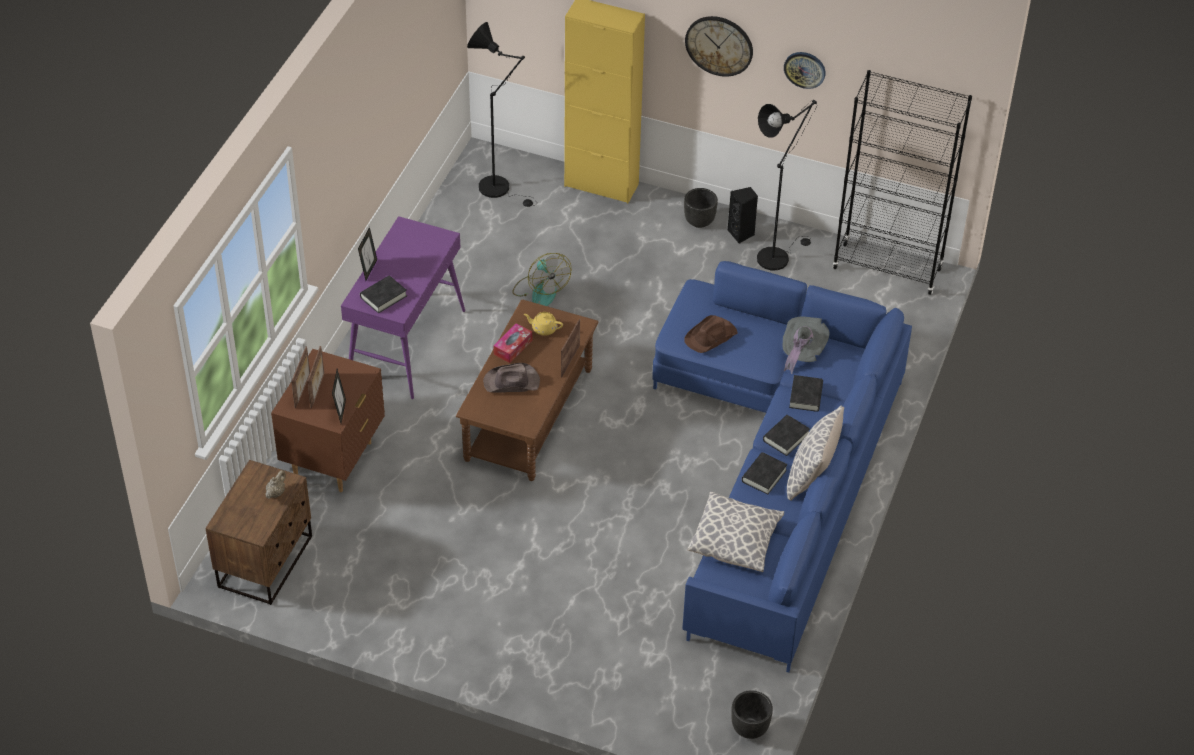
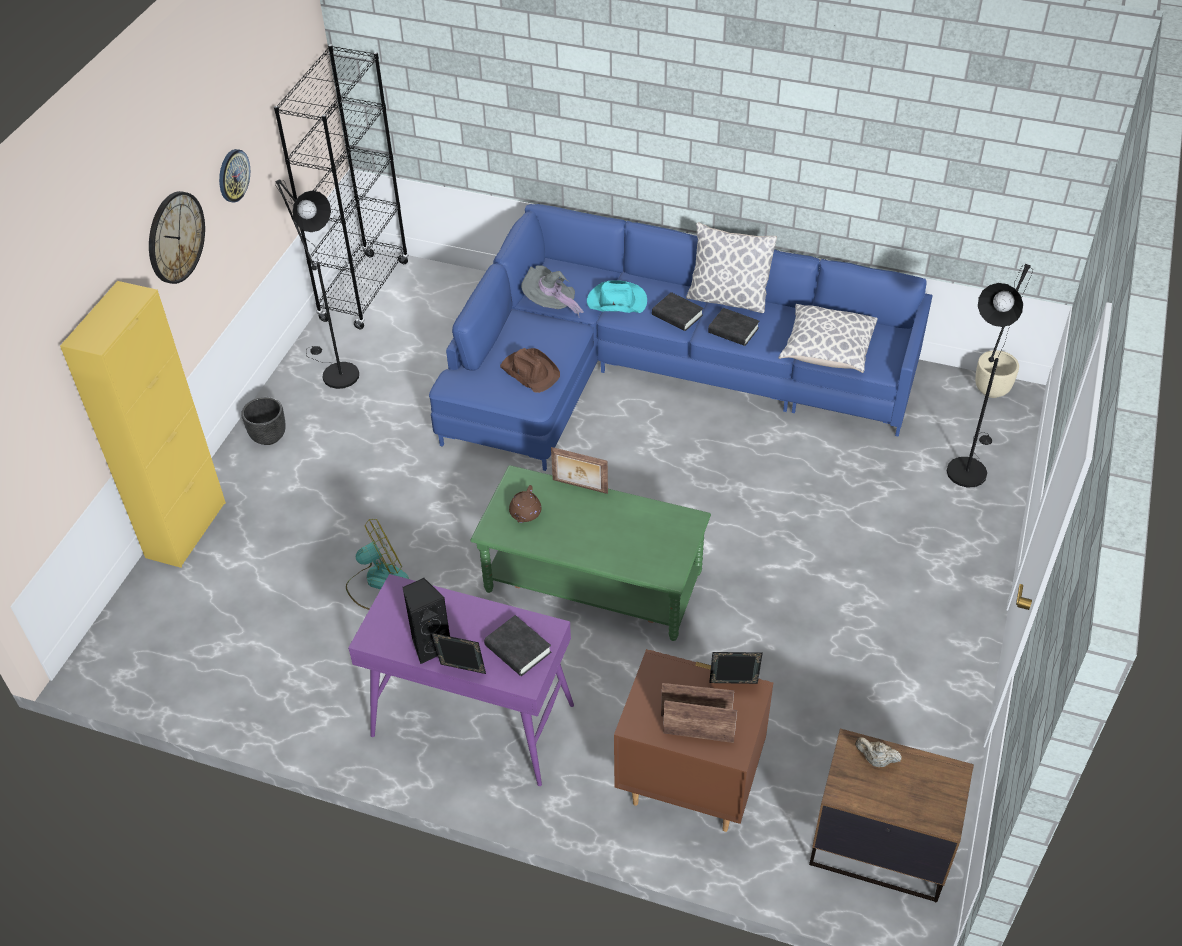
camera: 90 degrees left, 0 degrees up
brown coffee table [456,300,598,481] -> green coffee table [471,465,711,641]
black floor lamp [467,22,535,207] -> black floor lamp moved to [947,264,1033,487]
brown hat [483,363,540,393] -> none
tissue box [493,323,532,363] -> none
yellow teapot [524,312,563,336] -> brown teapot [509,485,541,523]
black speaker [727,187,758,244] -> black speaker moved to [402,578,450,664]
black planter [731,690,773,739] -> beige planter [975,350,1019,398]
black book [789,375,823,412] -> turquoise hat [587,280,647,313]

